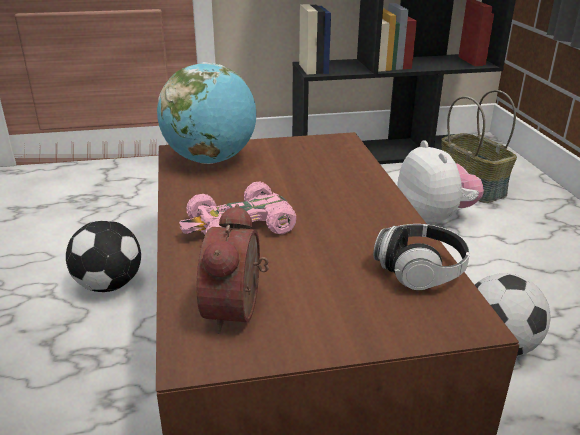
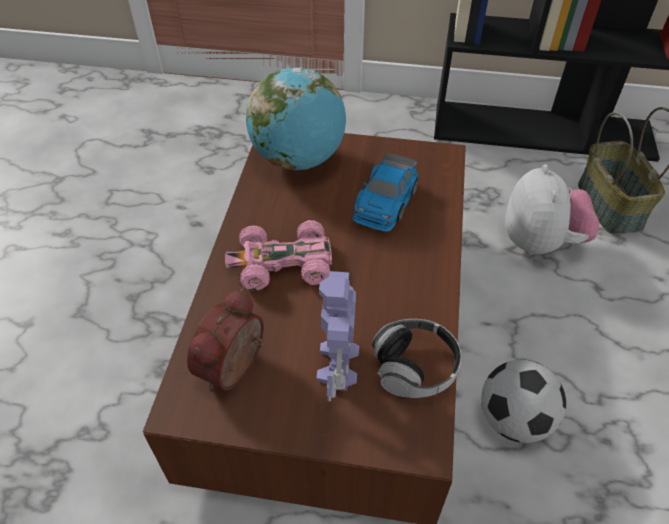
camera: 20 degrees right, 20 degrees up
football [66,220,141,292] -> none
none -> toy robot [316,271,359,401]
none -> toy car [352,153,418,232]

